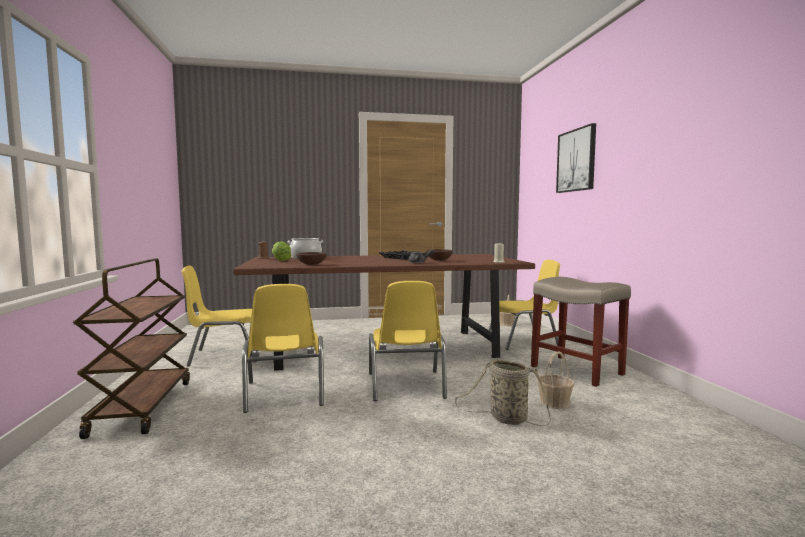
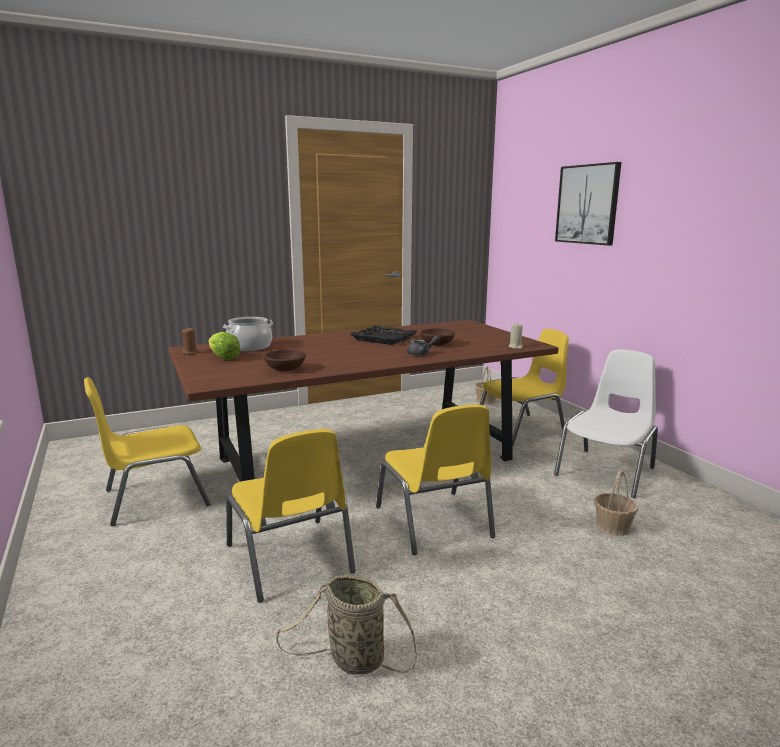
camera: 15 degrees left, 10 degrees up
brown cart [73,258,190,439] -> none
basket [455,360,551,426] -> basket moved to [276,575,417,675]
beige stool [531,277,631,387] -> white chair [554,349,658,498]

